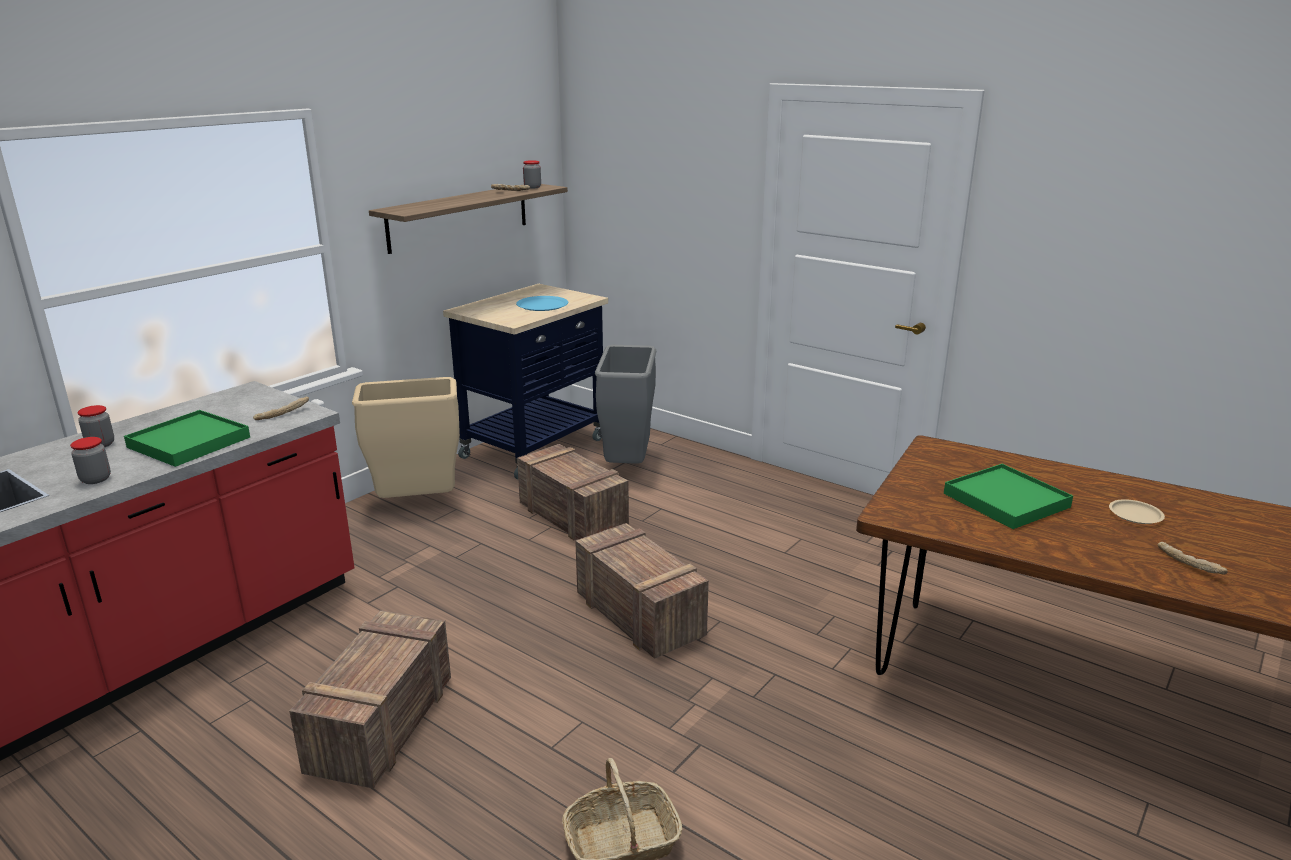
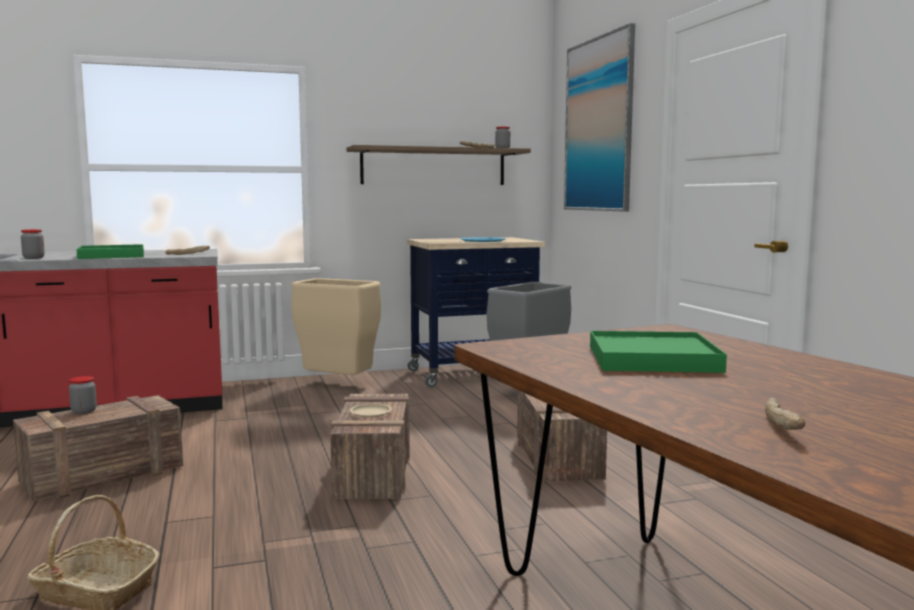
camera: 35 degrees right, 15 degrees down
jar [77,405,114,447] -> jar moved to [69,376,97,414]
crate [517,444,629,540] -> crate moved to [517,390,607,482]
beige plate [1109,499,1165,524] -> beige plate moved to [350,404,392,418]
none -> picture [564,23,635,212]

